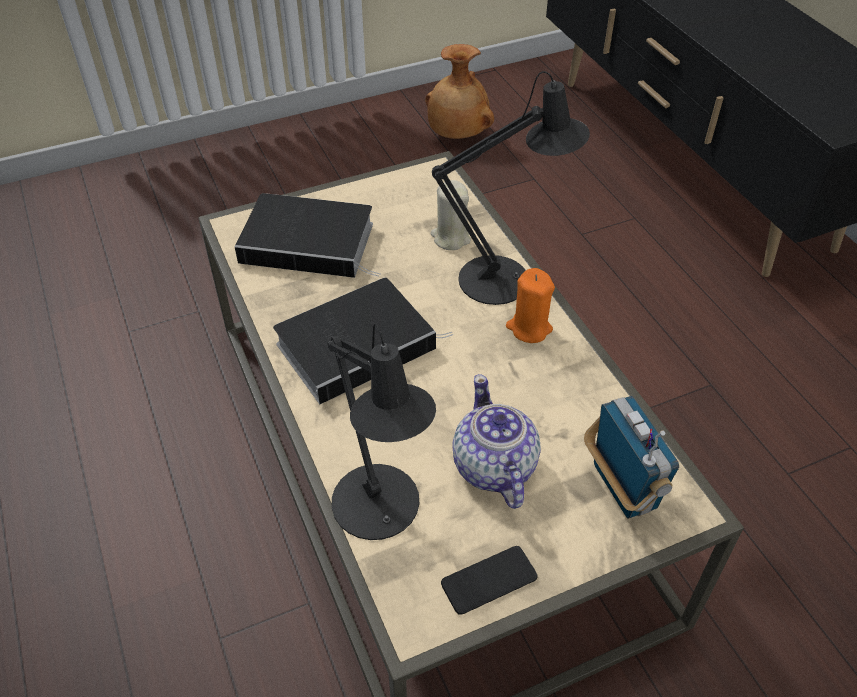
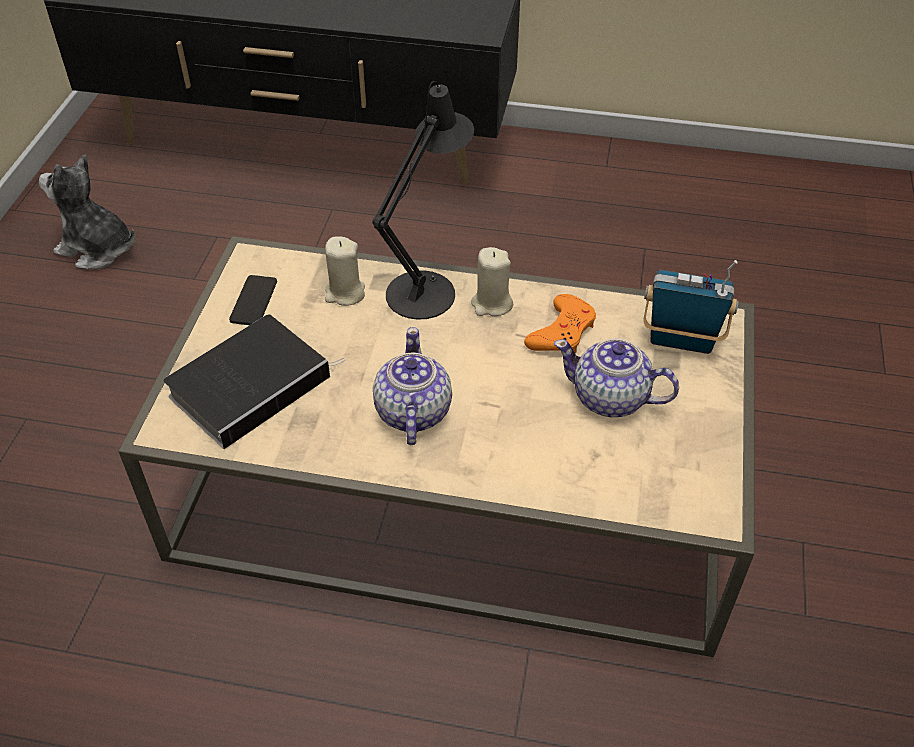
camera: 55 degrees left, 0 degrees up
book [273,278,453,404] -> teapot [373,327,452,445]
black table lamp [327,323,436,540] -> none
brown vase [425,44,494,139] -> plush toy [39,154,136,269]
phone [441,546,538,615] -> phone moved to [229,275,277,325]
orange candle [506,268,555,343] -> beige candle [471,247,513,316]
none -> orange game controller [524,294,596,353]

